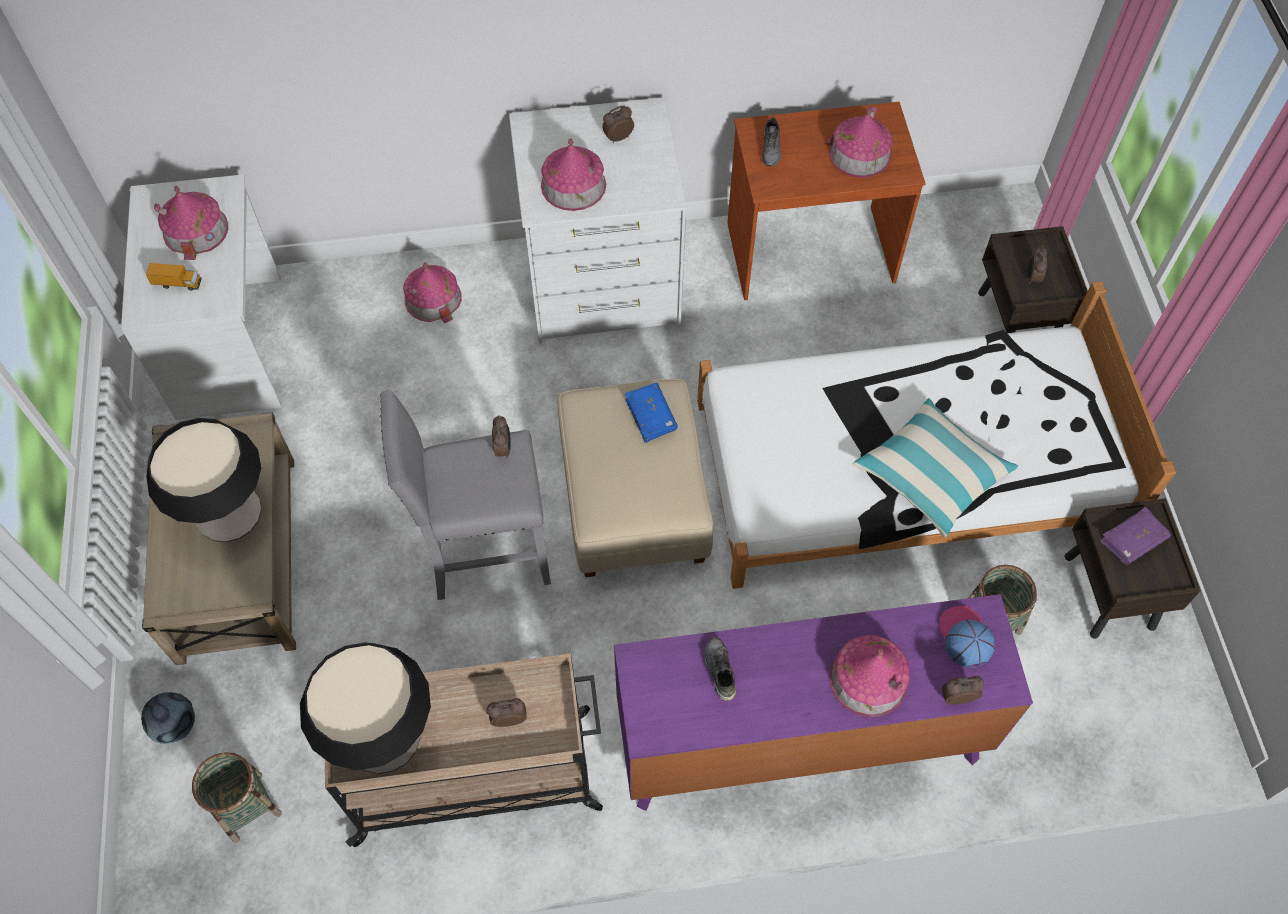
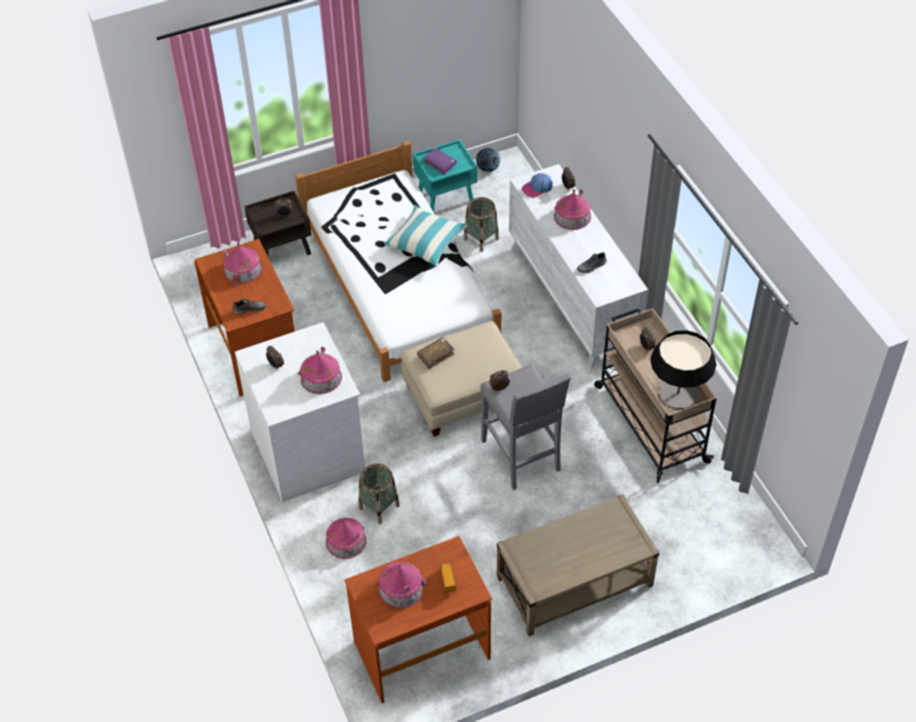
camera: 105 degrees left, 10 degrees down
white desk [120,174,282,420] -> brown desk [344,536,492,703]
football [141,692,195,744] -> football moved to [476,148,500,172]
table lamp [146,418,262,542] -> none
basket [192,752,282,843] -> basket moved to [358,464,400,524]
purple dresser [614,594,1033,811] -> white dresser [509,164,648,370]
blue book [625,383,678,443] -> brown book [417,337,455,369]
brown nightstand [1065,498,1201,639] -> turquoise nightstand [413,139,477,212]

